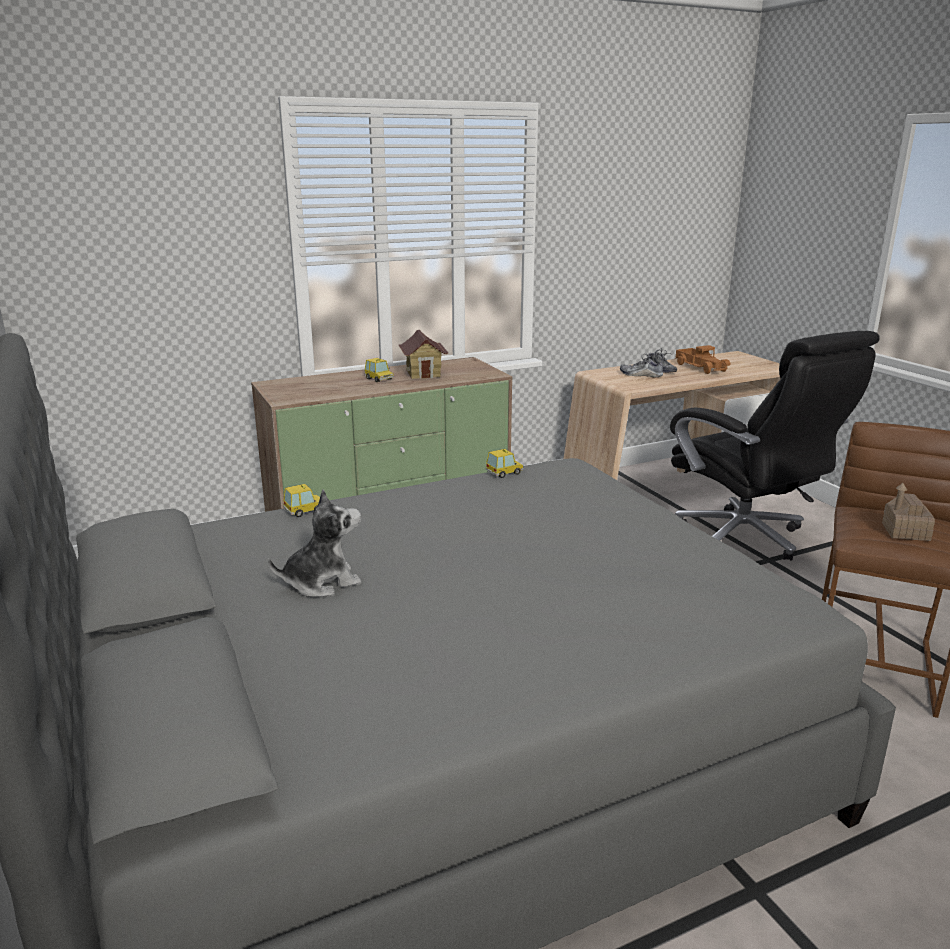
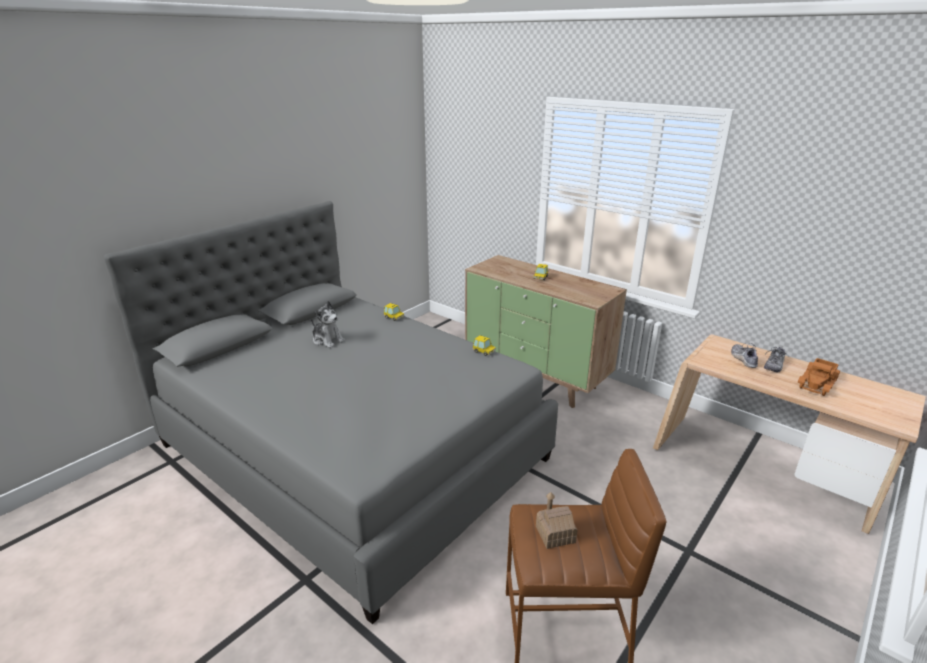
camera: 65 degrees right, 5 degrees up
toy house [399,330,448,379] -> none
black office chair [670,331,880,560] -> none

